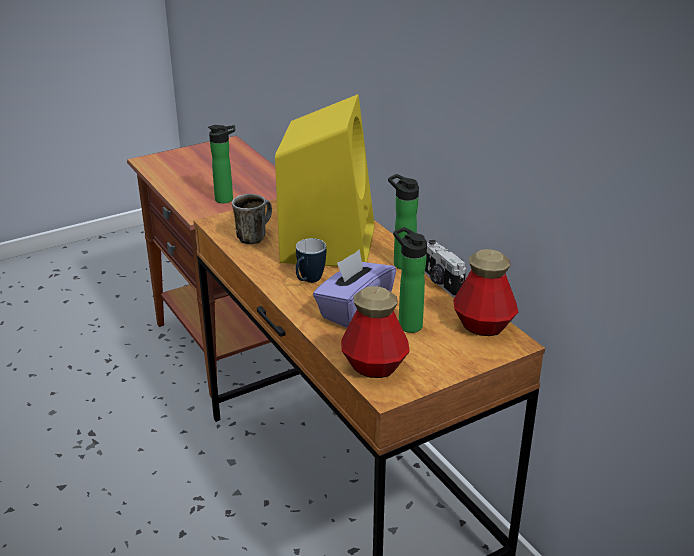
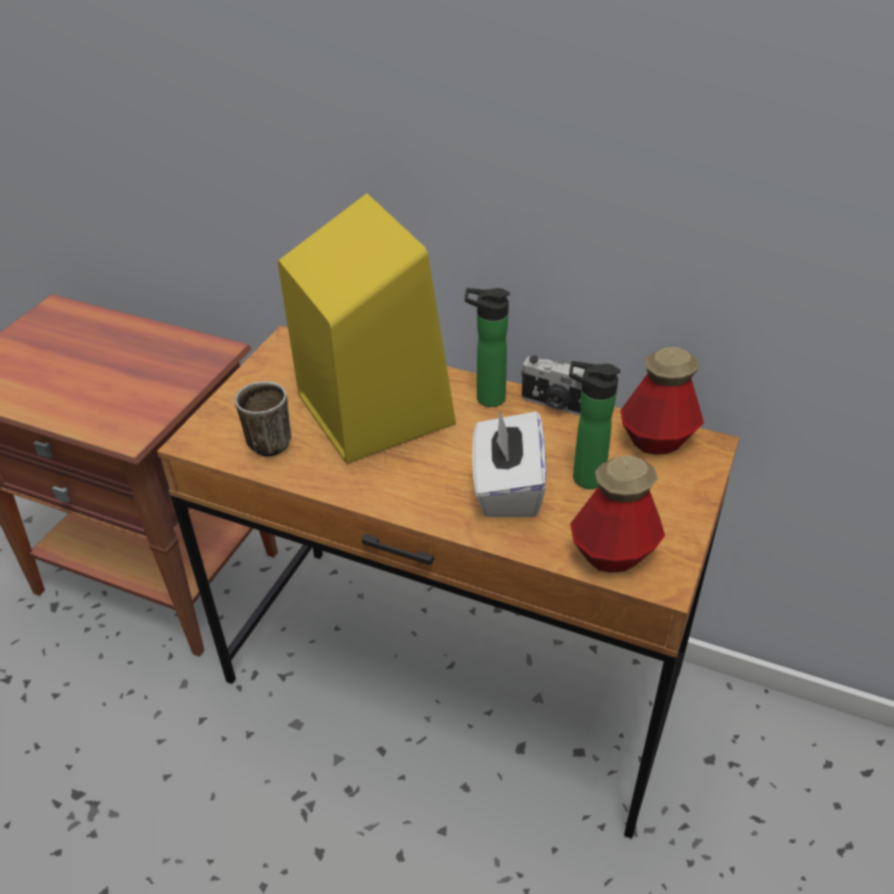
camera: 35 degrees left, 10 degrees up
bottle [208,125,235,203] -> none
mug [296,238,326,283] -> none
purple tissue box [313,249,396,328] -> white tissue box [472,410,547,517]

